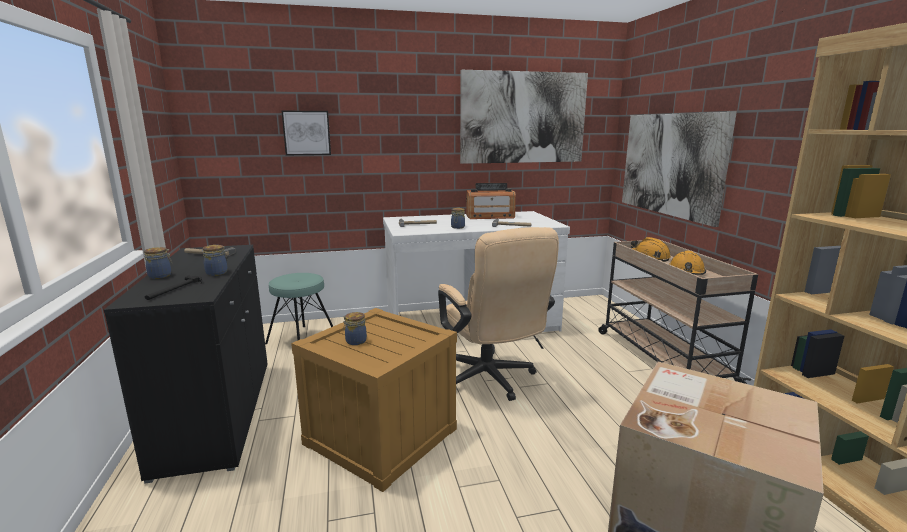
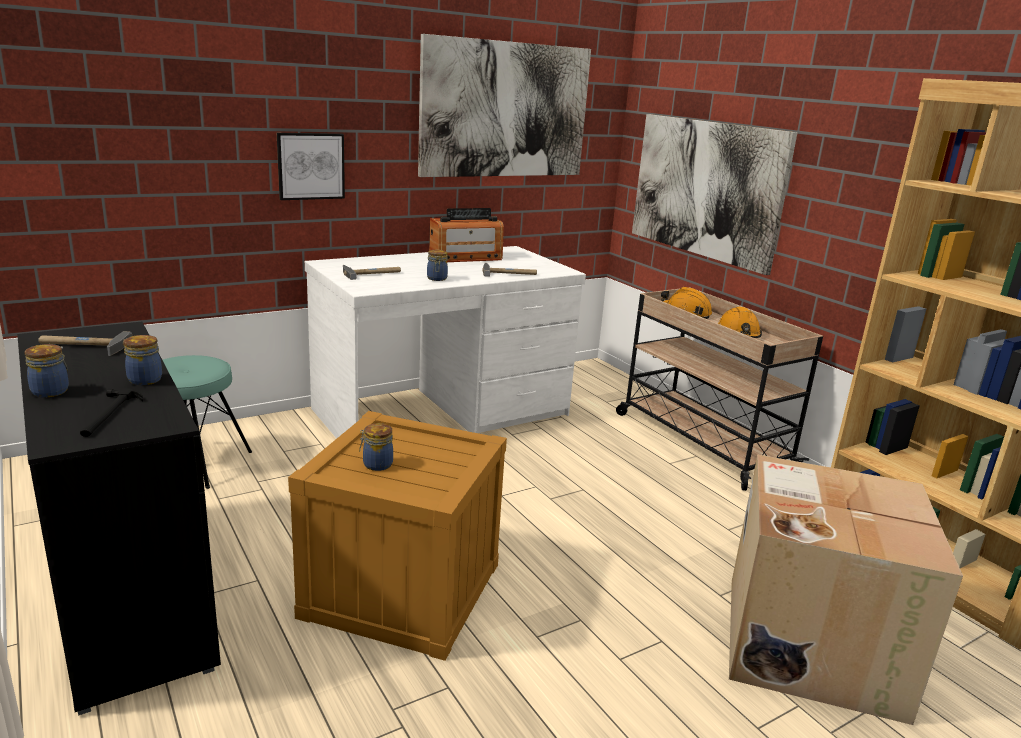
camera: 20 degrees left, 5 degrees up
picture [282,111,331,155] -> picture moved to [277,133,345,200]
beige office chair [438,227,559,401] -> none

